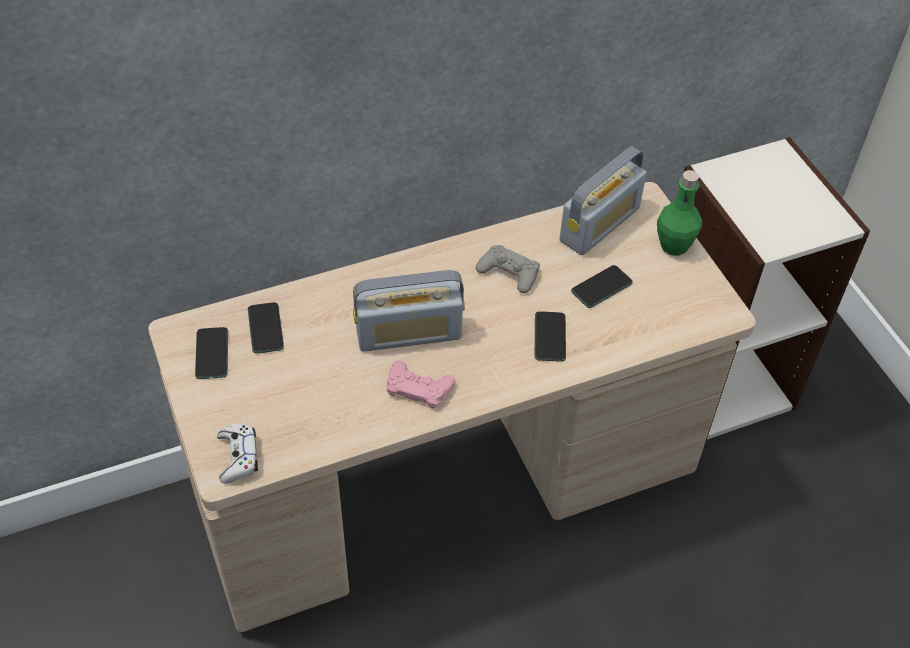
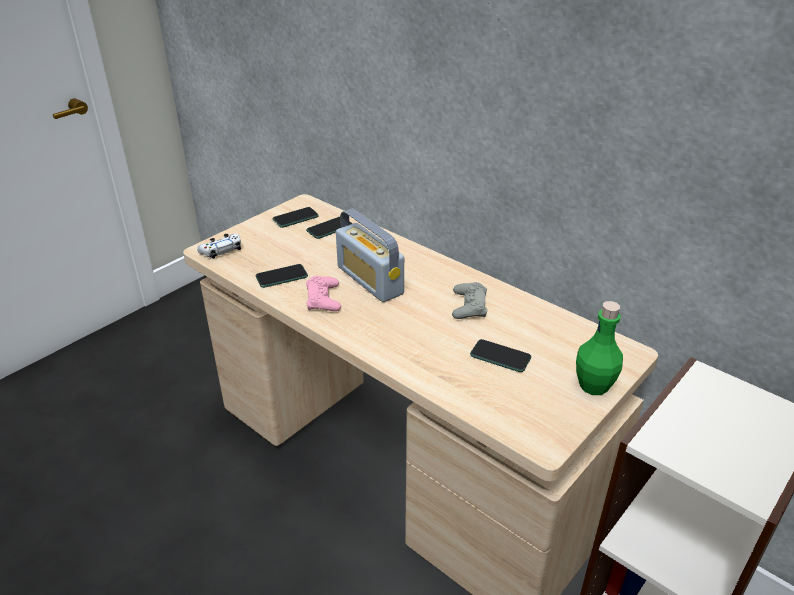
camera: 65 degrees right, 15 degrees down
phone [535,311,566,362] -> phone moved to [256,264,308,288]
radio [559,146,647,255] -> none

